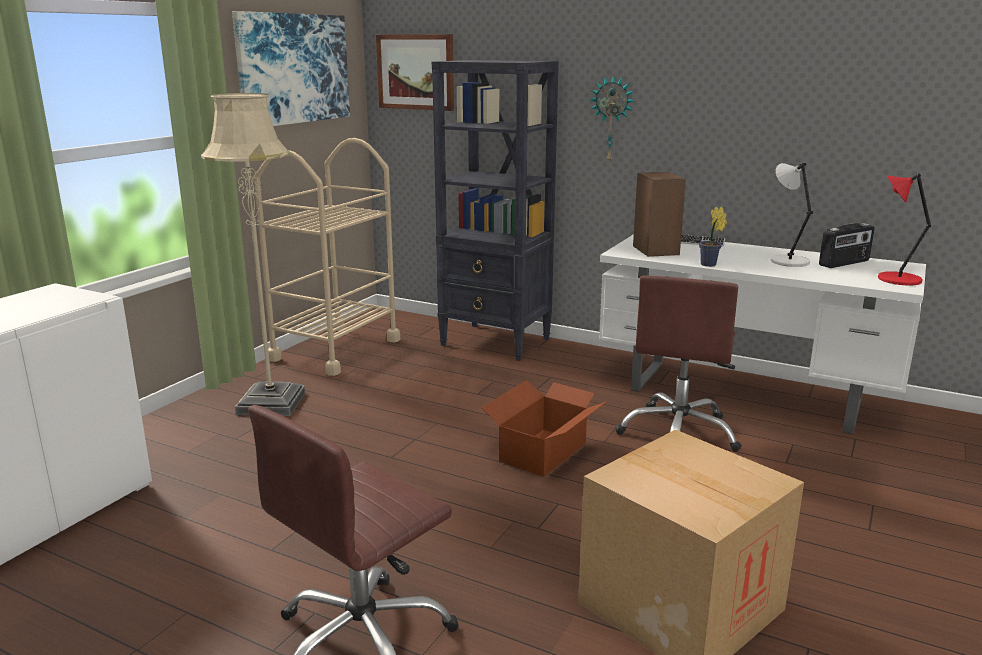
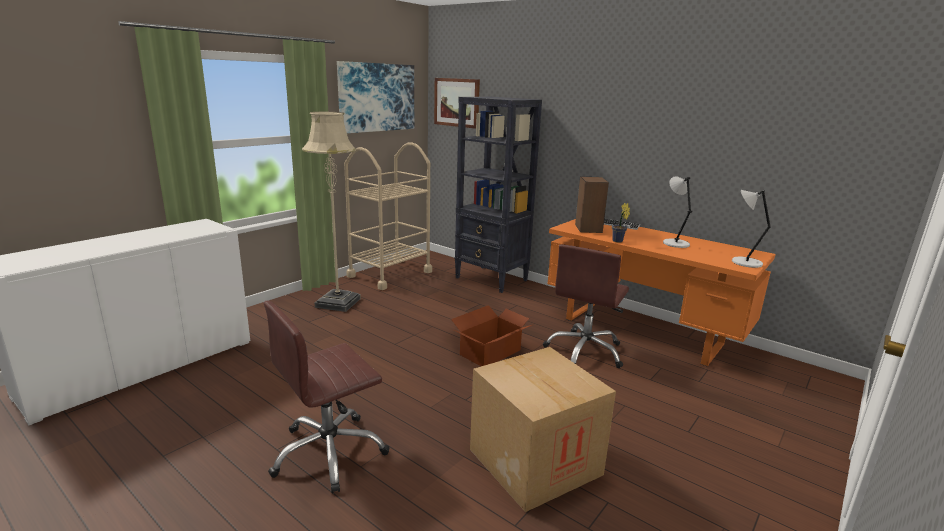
camera: 10 degrees right, 0 degrees up
wall clock [589,75,634,162] -> none
white desk [599,234,926,434] -> orange desk [547,219,776,367]
radio [819,223,874,268] -> none
red table lamp [878,173,931,285] -> grey table lamp [732,190,771,268]

